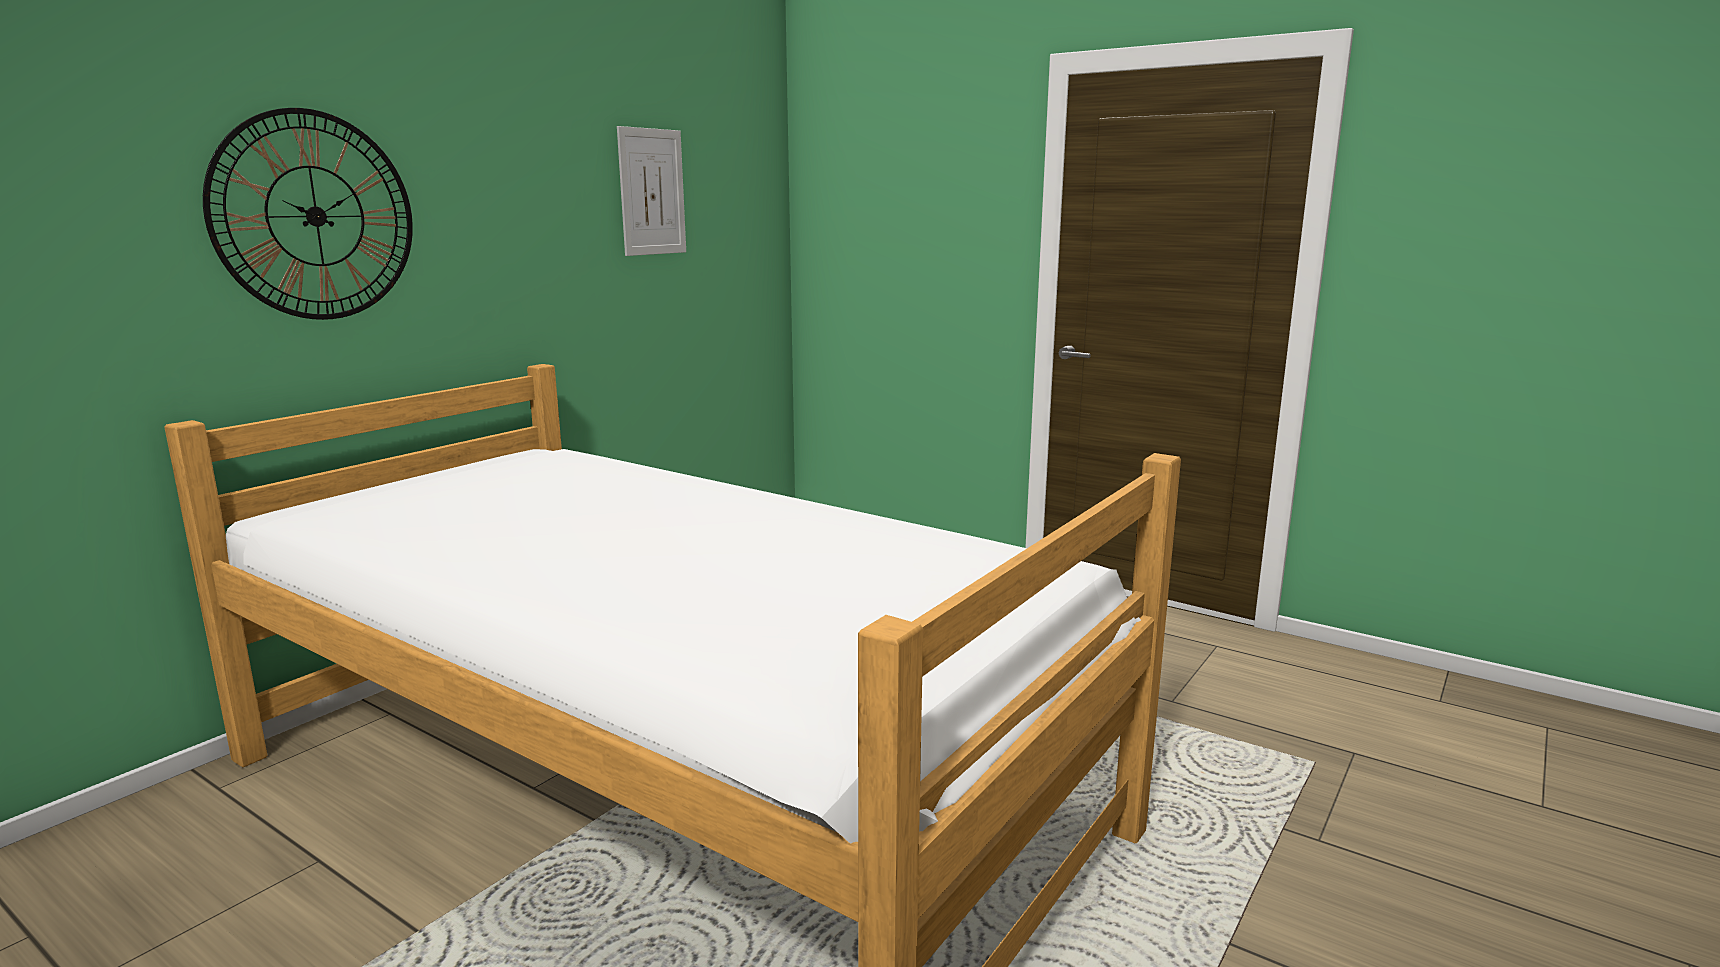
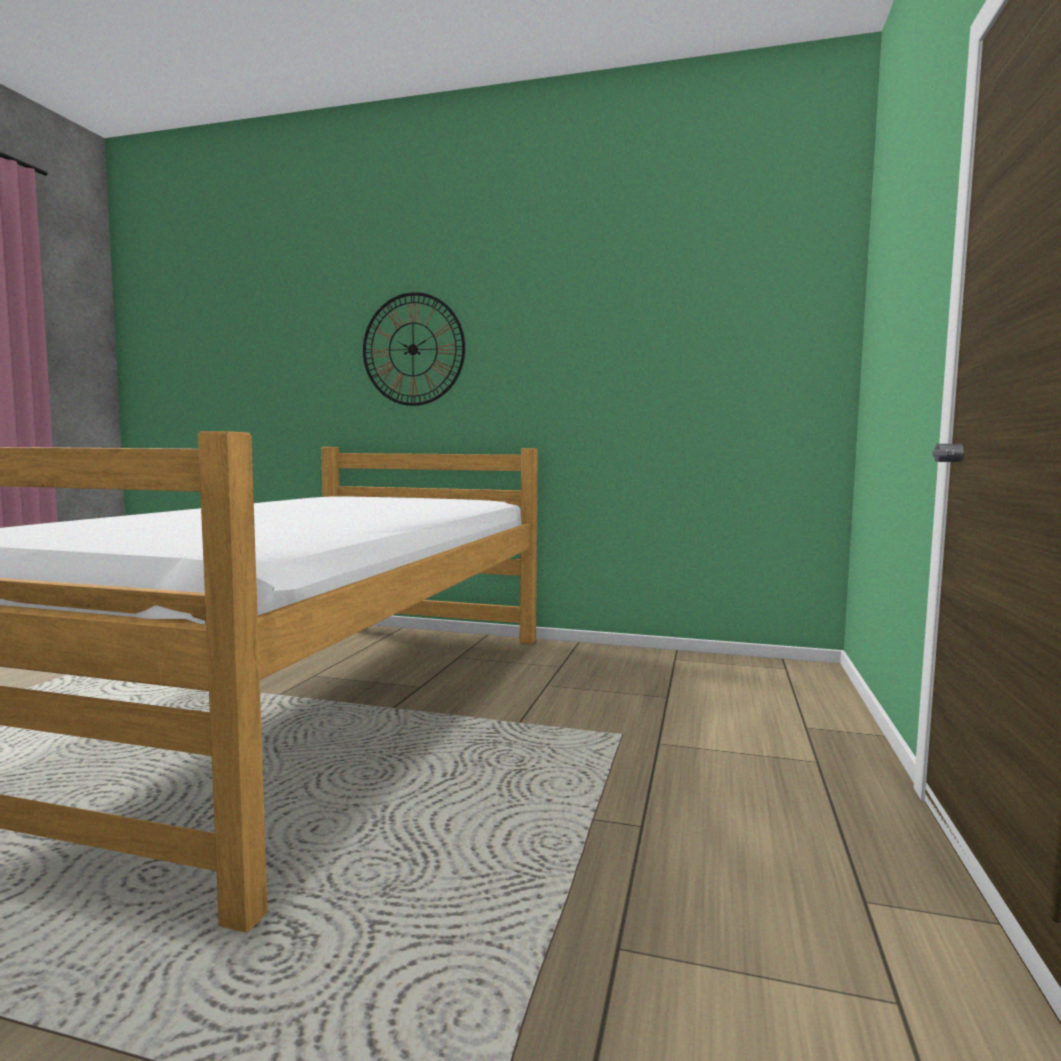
camera: 70 degrees right, 10 degrees down
picture [617,126,686,256] -> none

